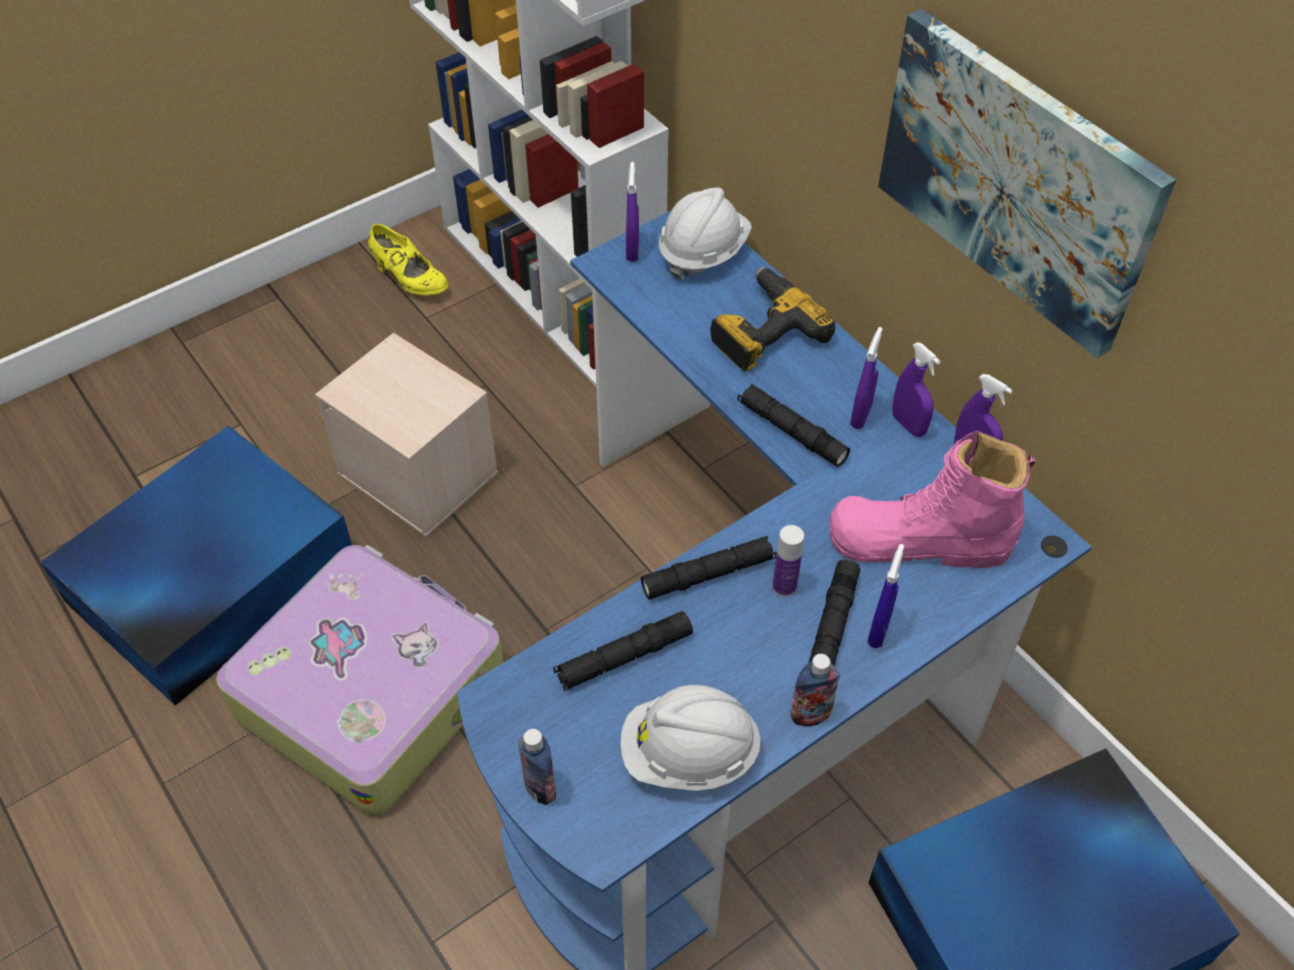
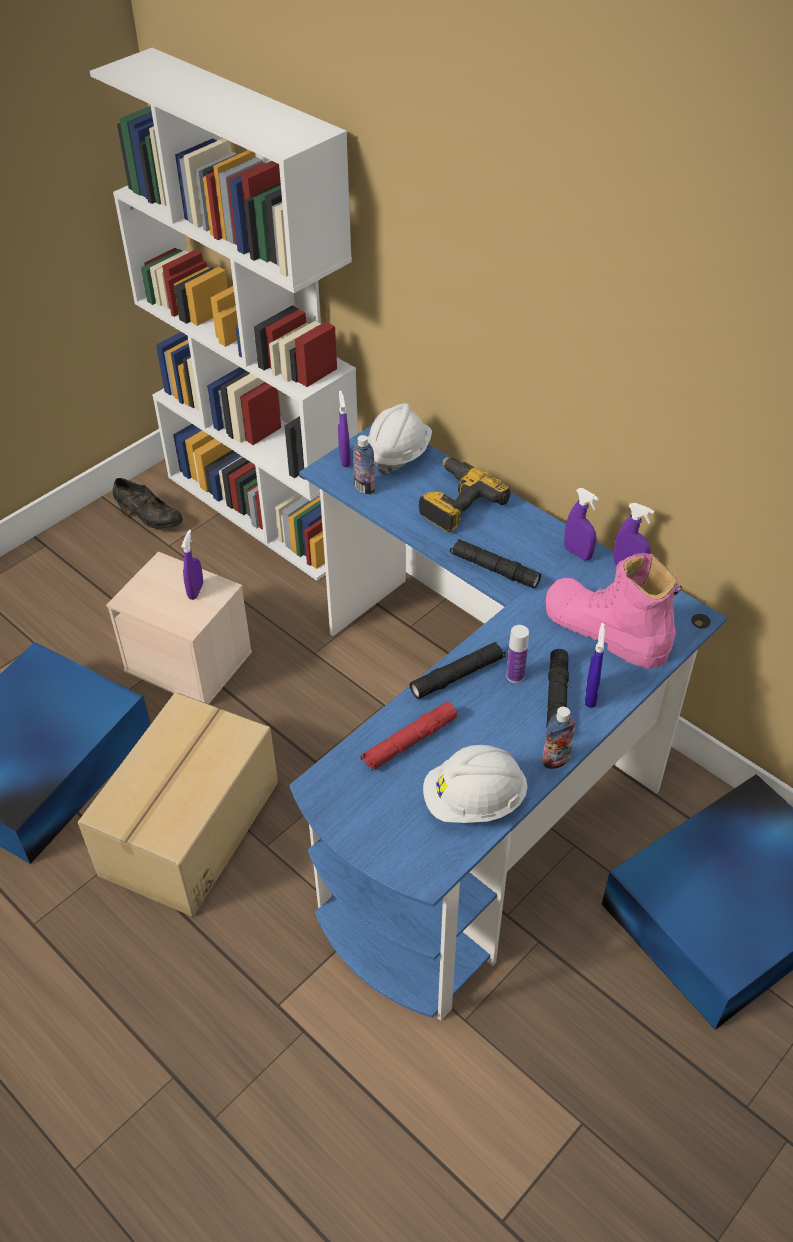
camera: 10 degrees left, 5 degrees down
suitcase [216,545,504,815] -> cardboard box [78,692,278,917]
yellow shoe [368,224,448,295] -> black shoe [113,478,183,529]
bottle [518,729,556,805] -> bottle moved to [353,435,375,494]
black flashlight [553,611,693,691] -> red flashlight [360,702,457,771]
pink boot [829,431,1035,568] -> pink boot turned 45 degrees clockwise [546,553,682,669]
purple spray bottle [850,327,883,429] -> purple spray bottle moved to [181,530,203,600]
picture [878,9,1176,358] -> none

